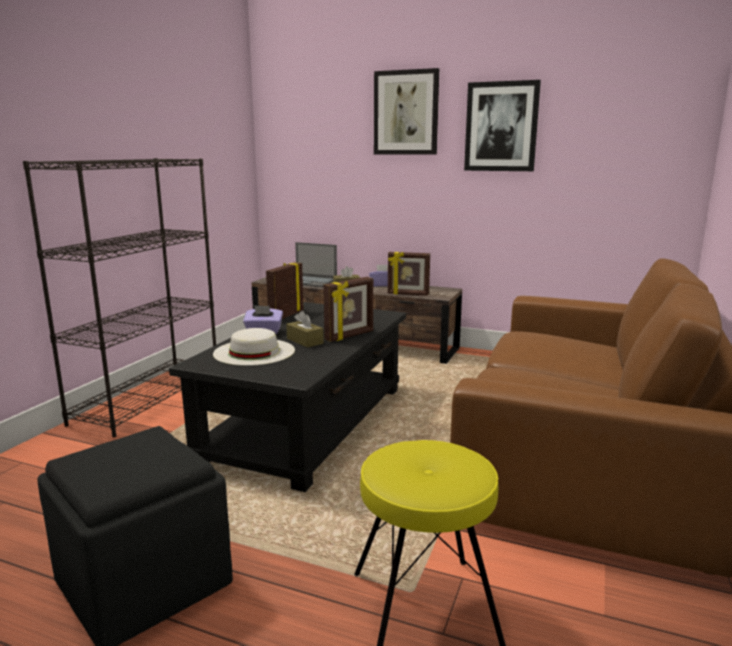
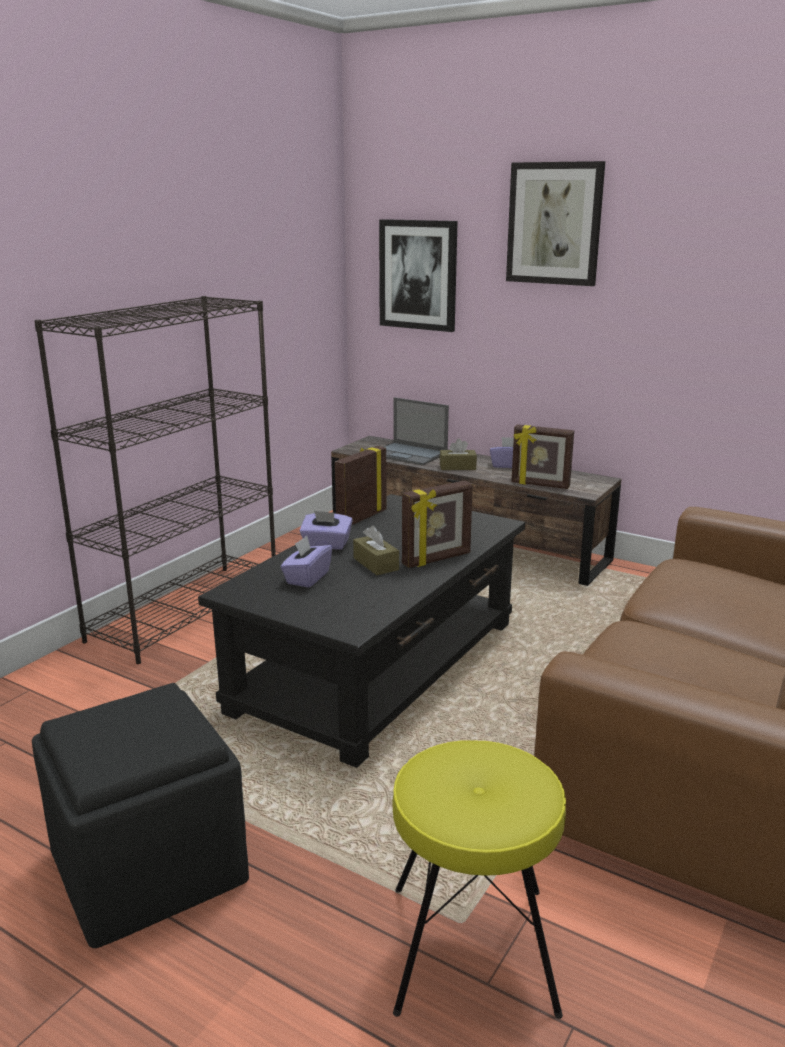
camera: 10 degrees right, 5 degrees up
white hat [213,328,295,366] -> purple tissue box [280,536,332,588]
picture [464,80,541,171] -> picture moved to [379,219,458,332]

